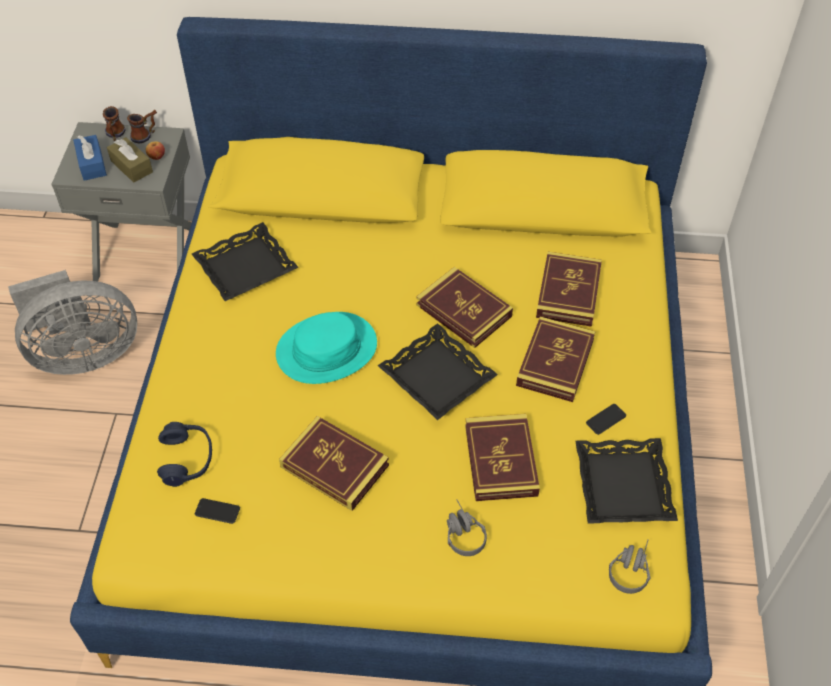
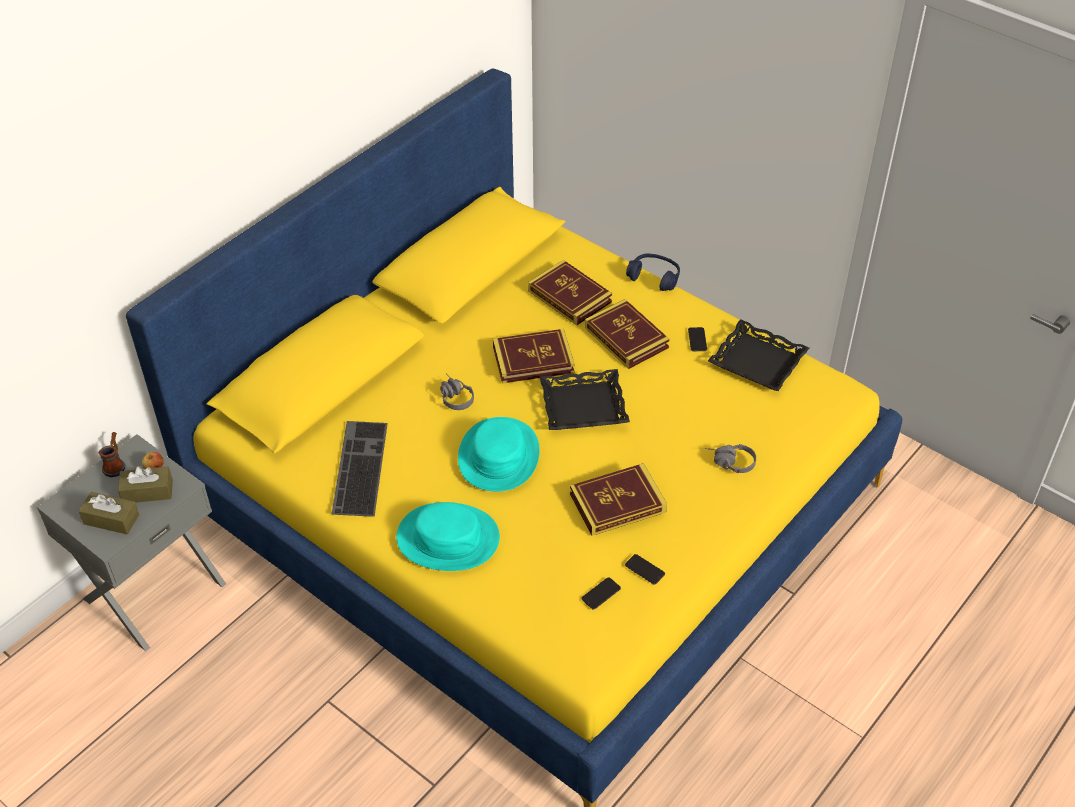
camera: 55 degrees left, 5 degrees down
grey fan [8,270,137,375] -> none
blue tissue box [73,135,107,181] -> brown tissue box [79,492,139,534]
mug [103,106,126,141] -> none
blue headphones [157,422,212,487] -> blue headphones moved to [626,254,680,291]
black tray [192,222,299,301] -> keyboard [331,421,388,517]
book [465,414,540,501] -> none
grey headphones [609,540,651,594] -> grey headphones moved to [440,373,474,410]
none -> turquoise hat [396,502,500,571]
none -> phone [625,554,665,585]

